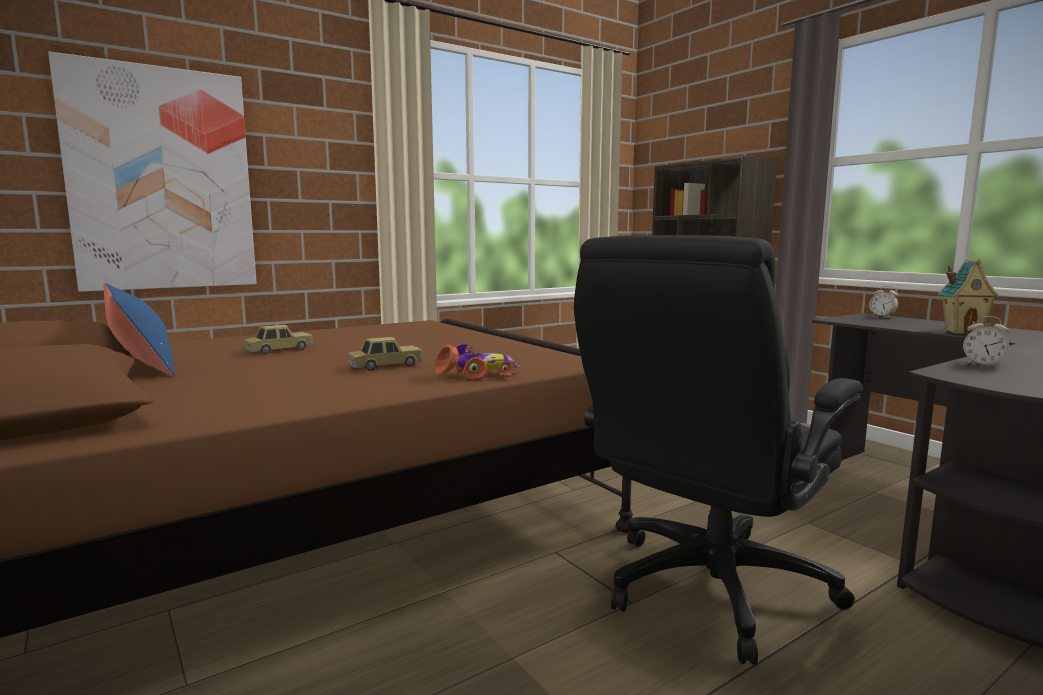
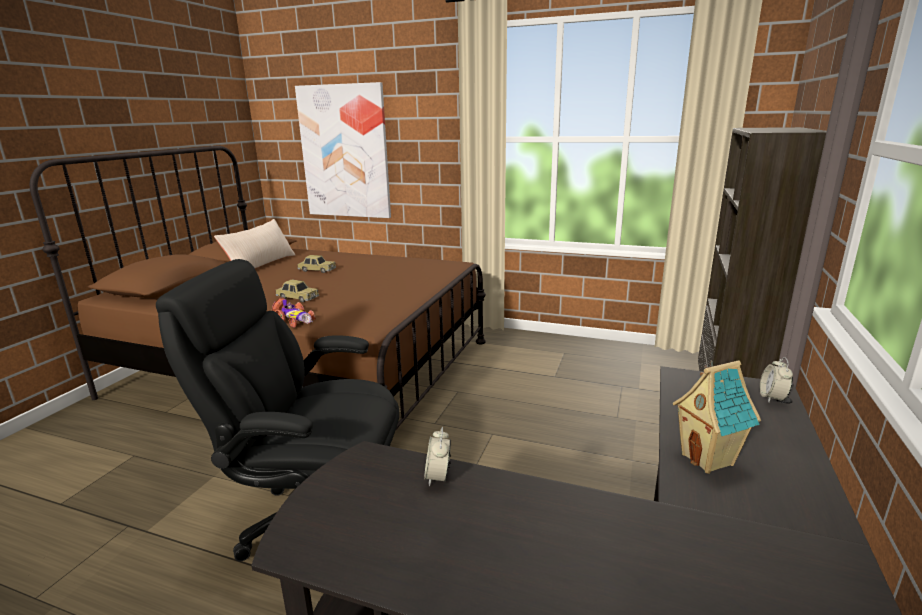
camera: 55 degrees right, 10 degrees up
blue pillow [103,283,175,377] -> beige pillow [214,219,295,268]

